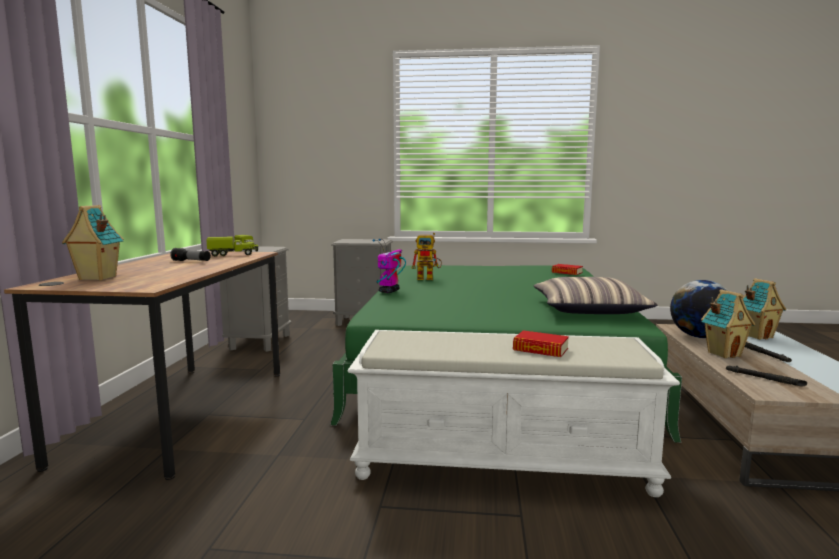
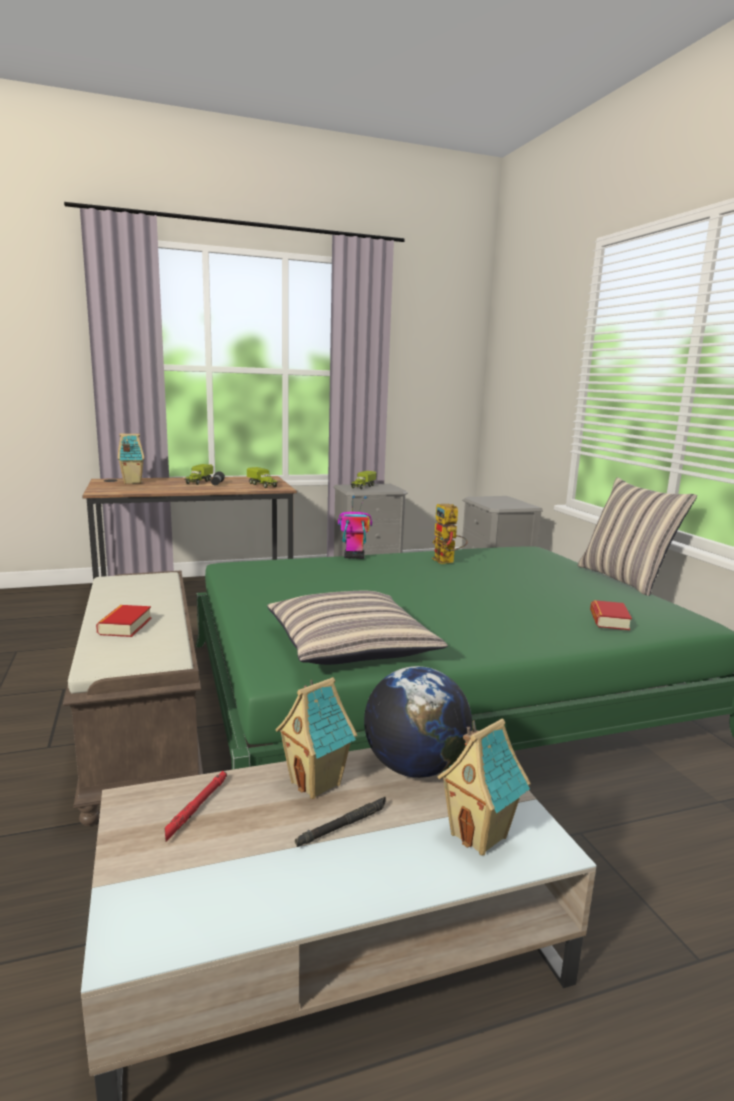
camera: 65 degrees right, 5 degrees up
white bench [348,330,680,497] -> brown bench [63,571,203,826]
black flashlight [726,366,807,386] -> red flashlight [165,771,227,842]
none -> toy truck [185,464,213,485]
none -> pillow [577,477,697,596]

